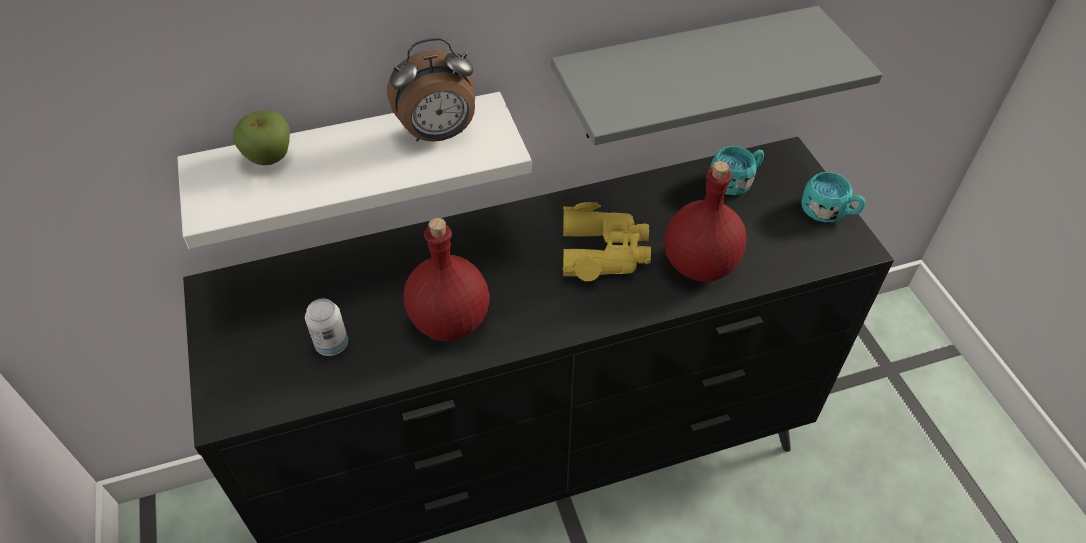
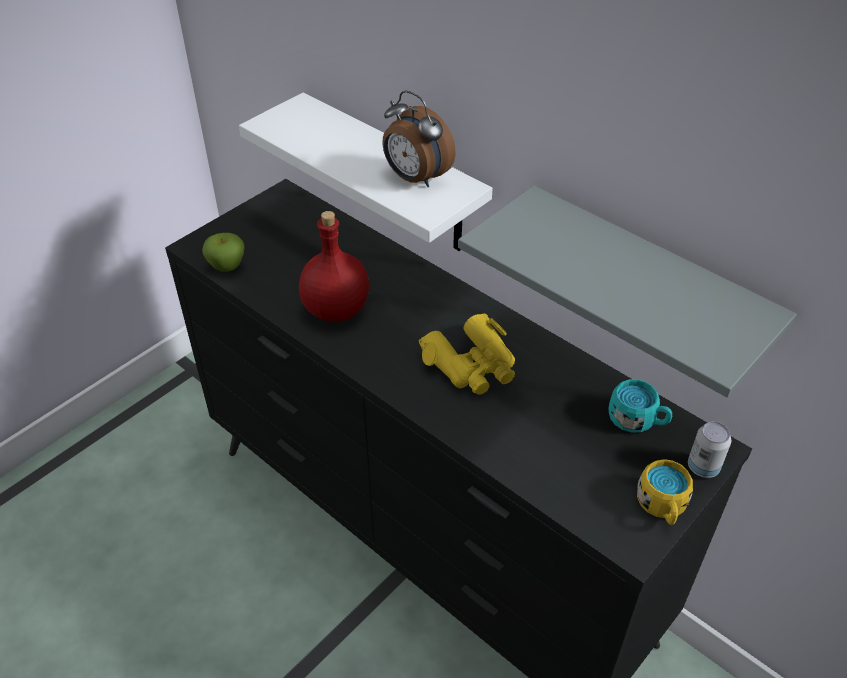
camera: 60 degrees right, 5 degrees down
apple [233,110,290,165] -> apple moved to [202,233,245,272]
can [305,299,348,356] -> can moved to [688,422,731,478]
red bottle [664,161,747,282] -> none
turquoise mug [801,172,866,222] -> yellow mug [637,459,693,525]

